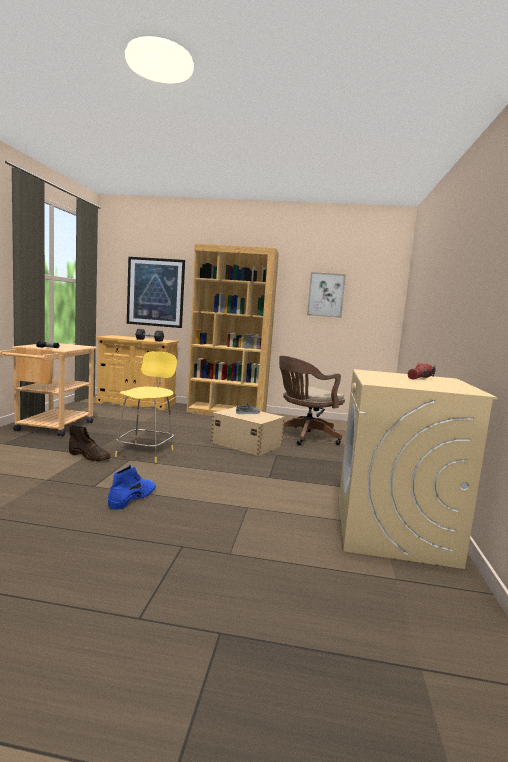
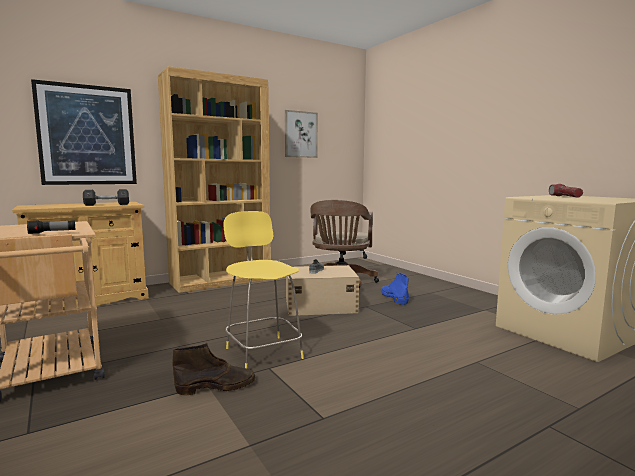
camera: 40 degrees left, 0 degrees up
blue boot [108,464,156,510] -> blue boot moved to [381,273,409,305]

